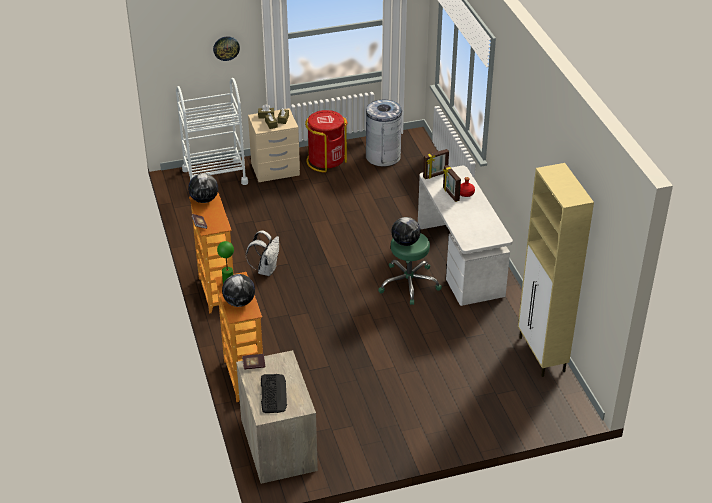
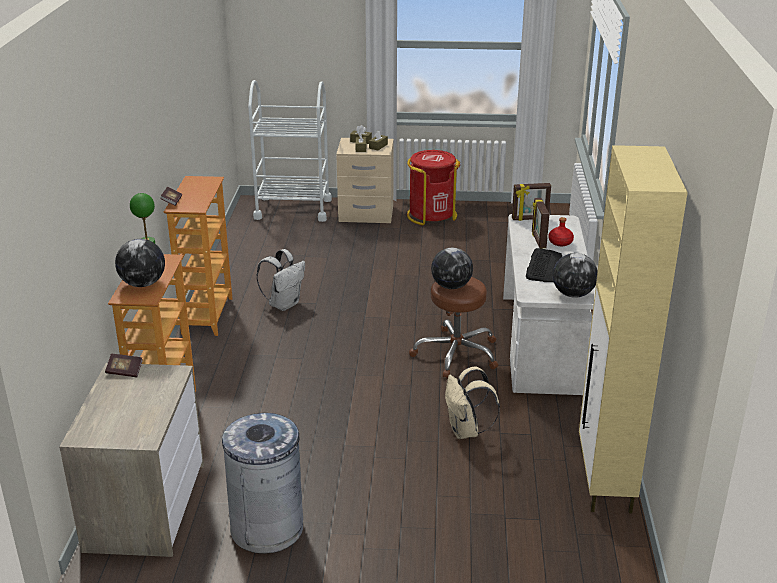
camera: 20 degrees right, 10 degrees down
globe [188,173,218,203] -> globe moved to [553,253,598,298]
wall clock [213,36,240,61] -> none
keyboard [261,374,287,413] -> keyboard moved to [526,248,562,282]
grey trash can [366,100,402,167] -> grey trash can moved to [222,413,303,554]
green stool [378,233,442,305] -> brown stool [409,277,498,378]
none -> beige backpack [445,367,500,439]

